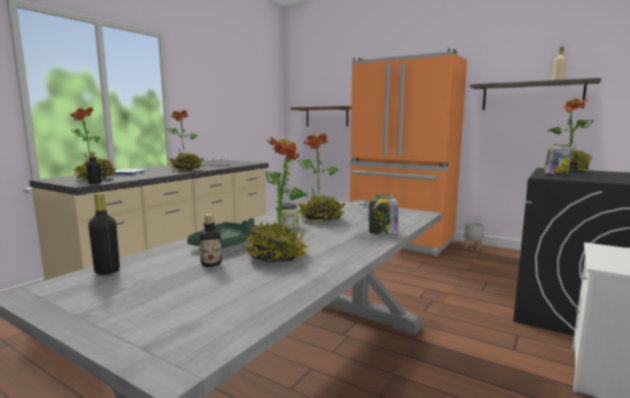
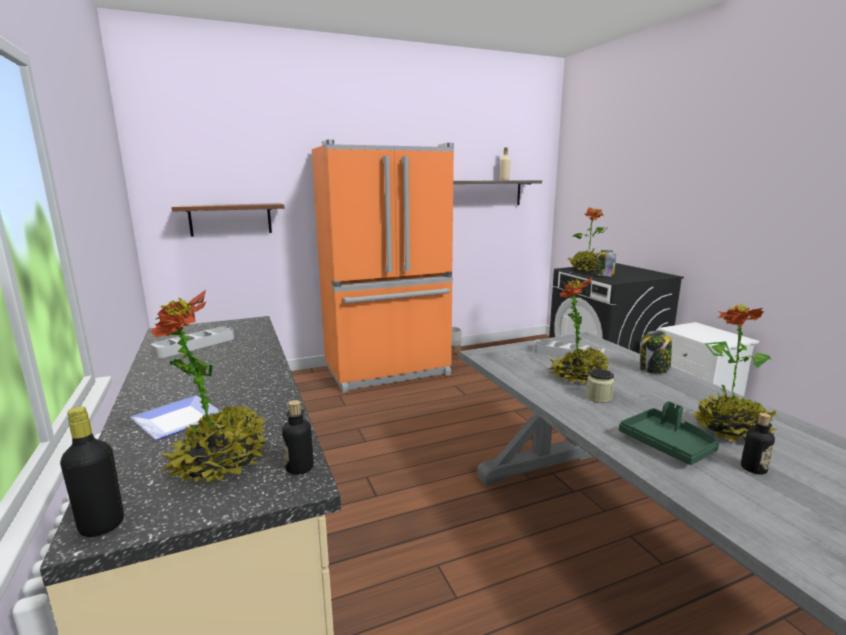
camera: 55 degrees left, 5 degrees up
black bottle [88,193,120,275] -> black bottle moved to [60,407,124,537]
potted plant [166,110,204,170] -> none

